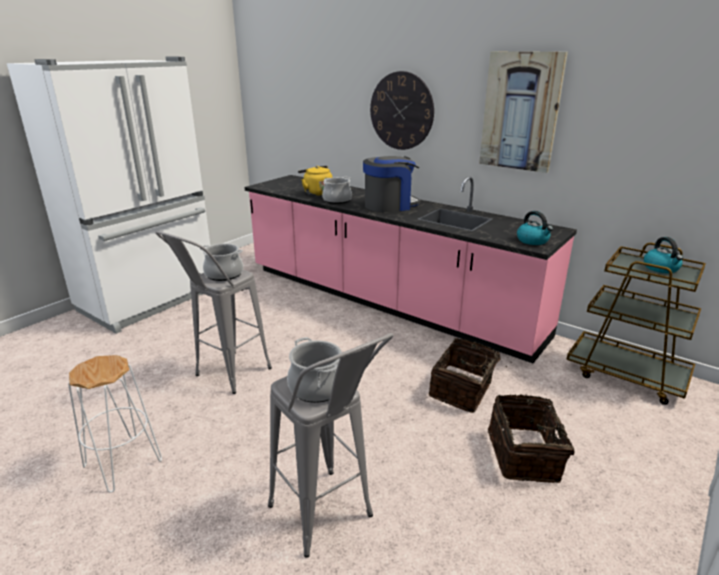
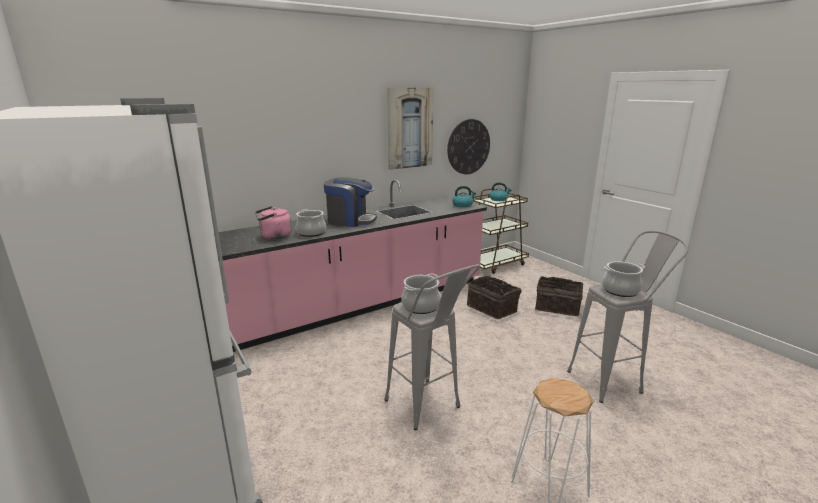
camera: 70 degrees left, 5 degrees down
yellow kettle [298,166,332,196] -> pink kettle [255,206,292,239]
coffee machine [363,156,420,212] -> coffee machine turned 105 degrees clockwise [324,177,377,227]
wall clock [370,71,434,150] -> wall clock moved to [447,119,490,174]

